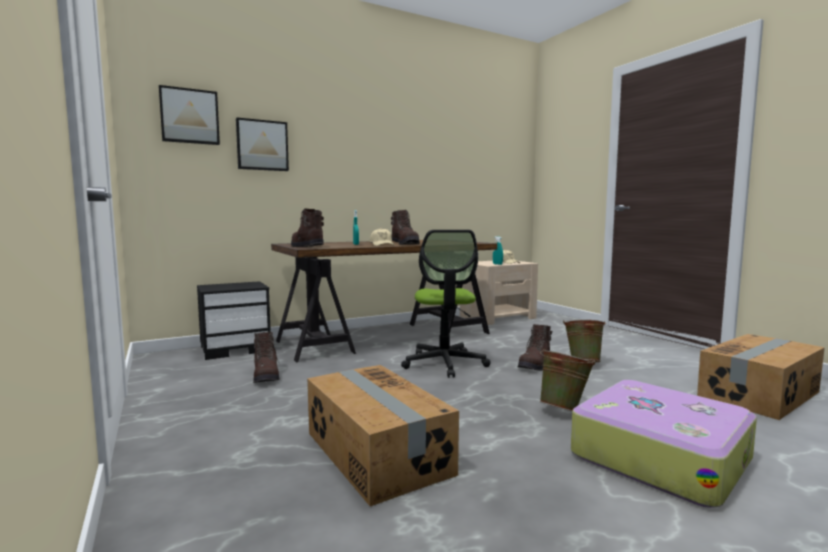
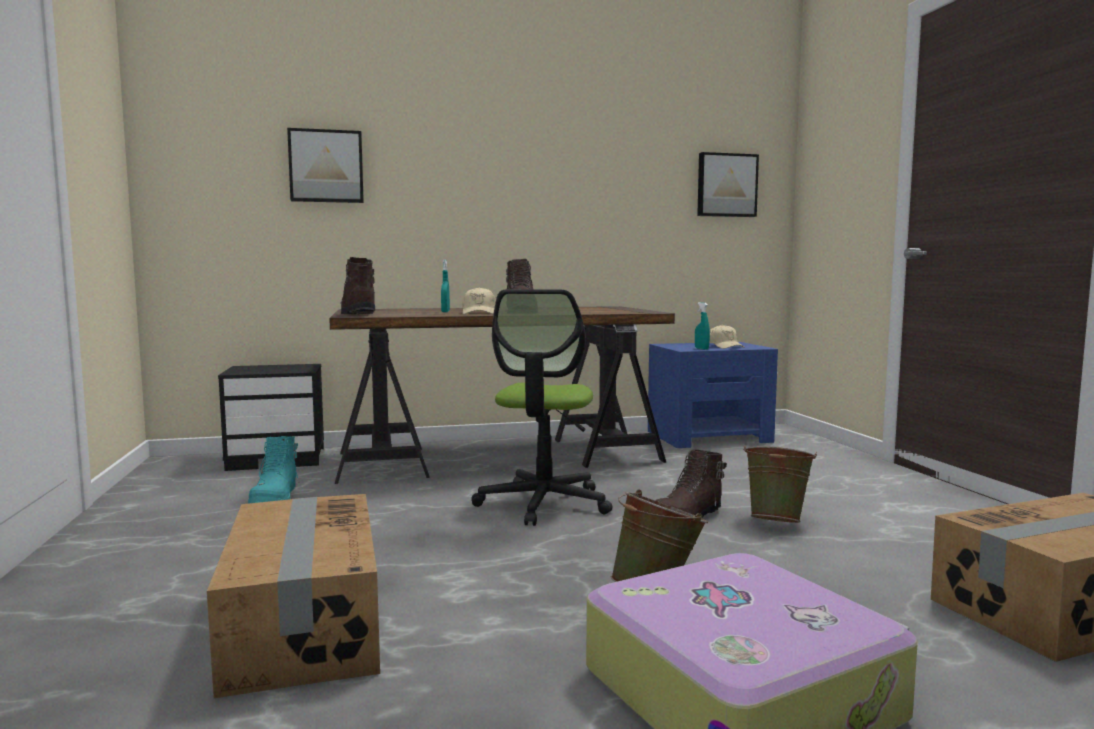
camera: 15 degrees right, 0 degrees up
picture [159,85,220,145] -> picture moved to [697,152,759,217]
brown boot [253,332,280,383] -> turquoise boot [248,436,299,504]
beige nightstand [460,261,538,325] -> blue nightstand [648,342,778,448]

